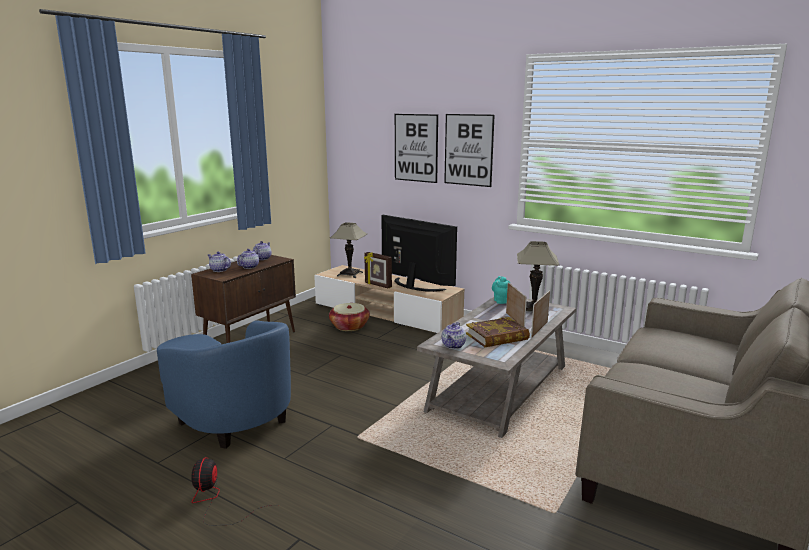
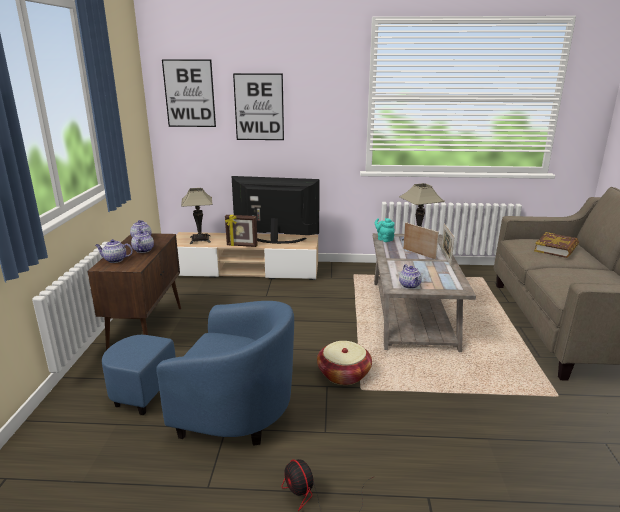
camera: 30 degrees left, 5 degrees up
basket [329,303,370,331] -> basket moved to [317,341,372,385]
picture [444,114,495,187] -> picture moved to [162,59,216,127]
book [466,317,530,347] -> book moved to [534,232,579,258]

